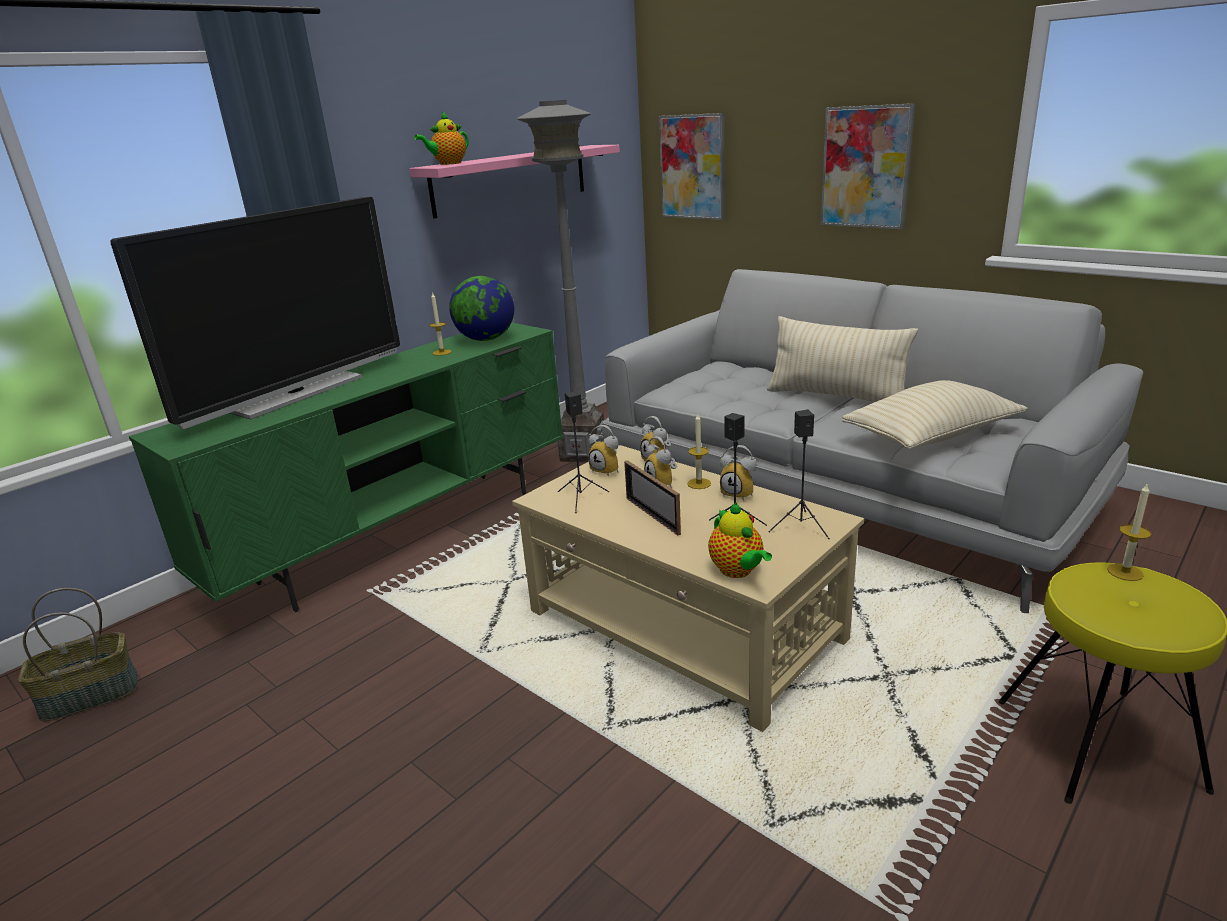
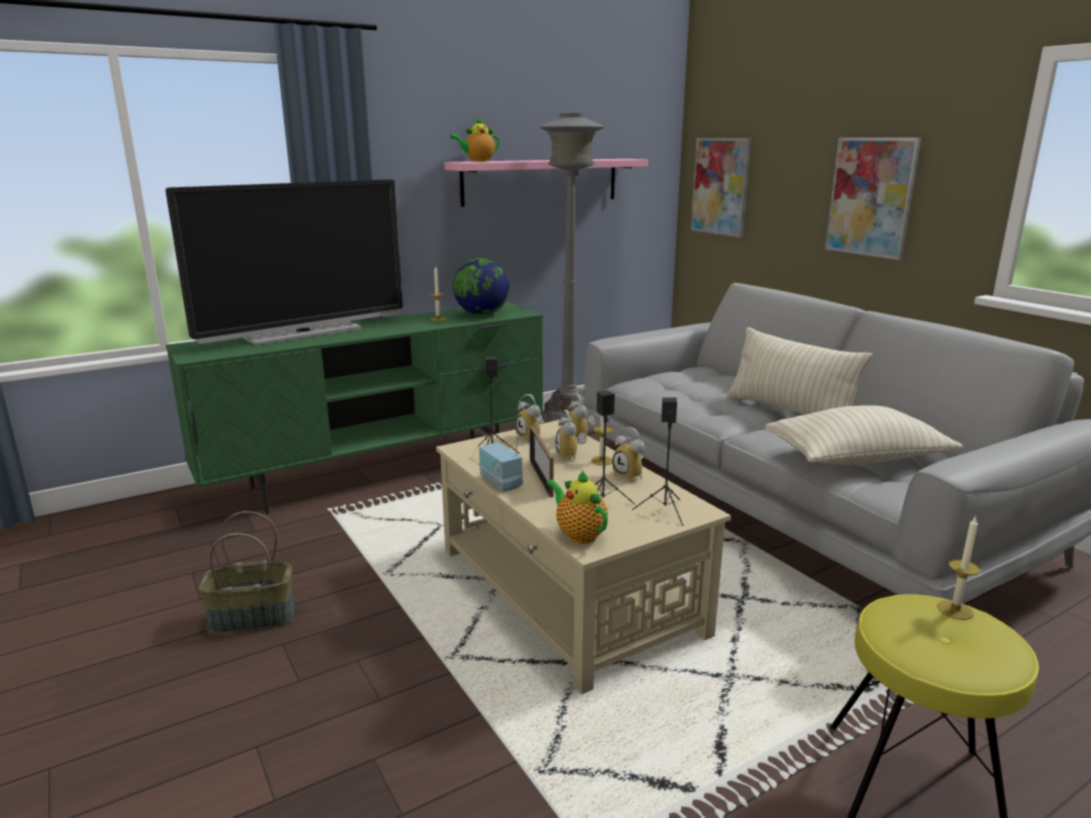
camera: 15 degrees right, 5 degrees down
basket [18,588,138,722] -> basket moved to [198,511,295,633]
teapot [708,502,772,578] -> teapot turned 150 degrees clockwise [547,470,608,544]
none -> radio [479,437,523,491]

